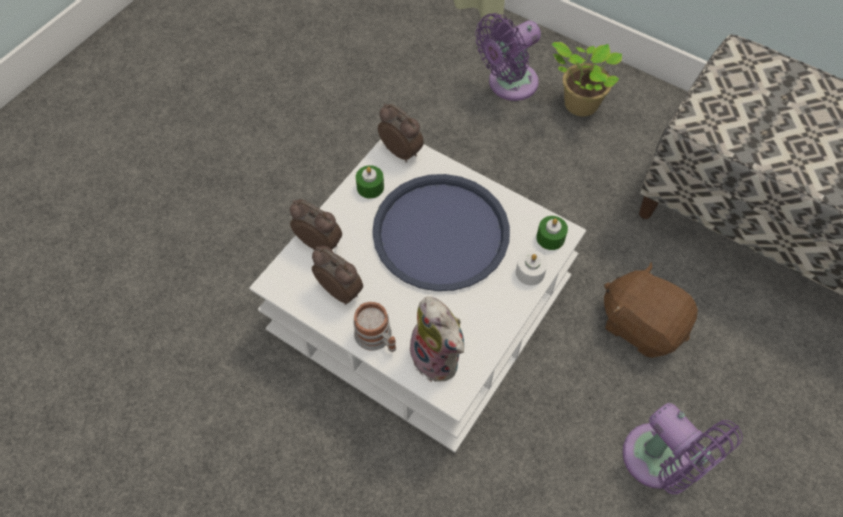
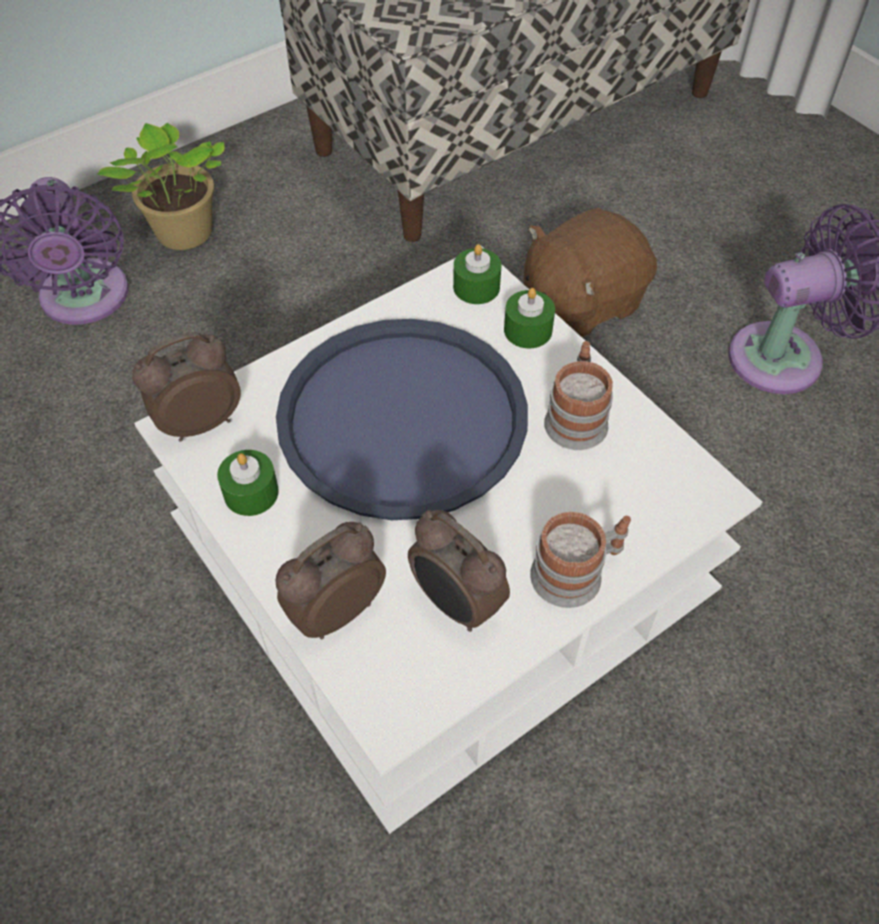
camera: 70 degrees left, 5 degrees down
alarm clock [312,246,363,305] -> alarm clock turned 105 degrees counterclockwise [408,510,510,632]
plush toy [410,297,465,382] -> none
white candle [516,250,548,285] -> green candle [504,288,555,348]
none -> mug [544,341,613,450]

